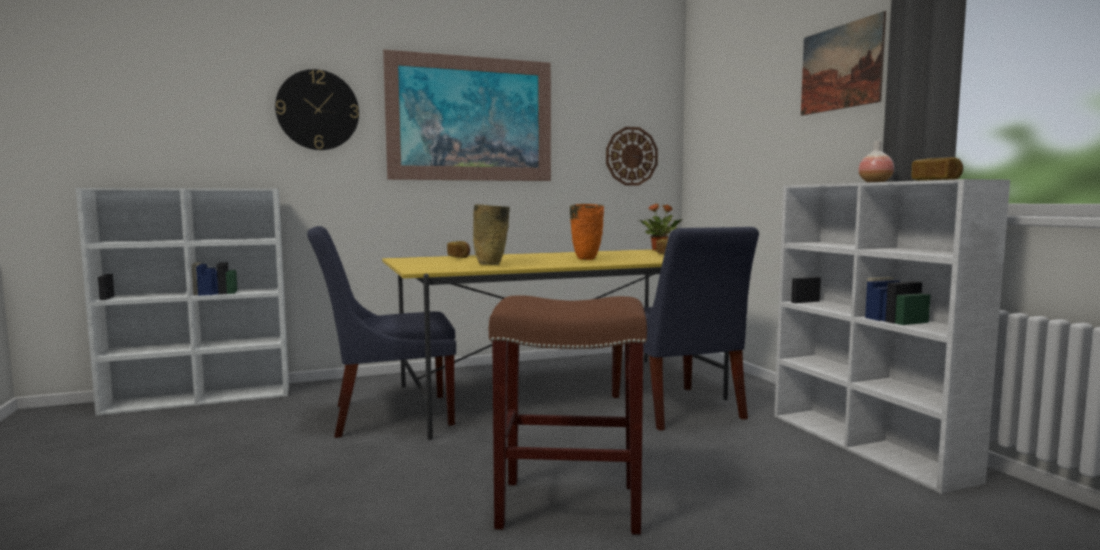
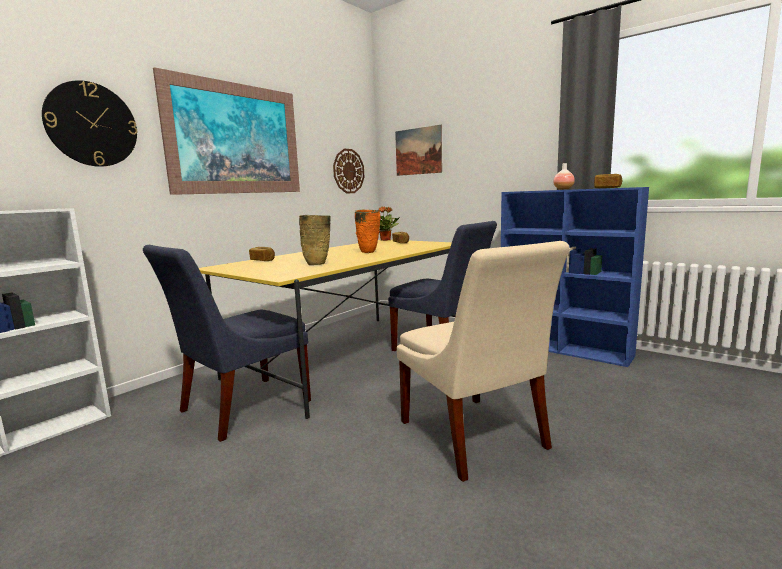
camera: 30 degrees left, 5 degrees up
brown stool [489,295,647,535] -> beige chair [397,241,569,482]
white bookcase [774,179,1010,494] -> blue bookcase [501,187,649,367]
picture [801,11,886,116] -> picture moved to [395,125,442,176]

